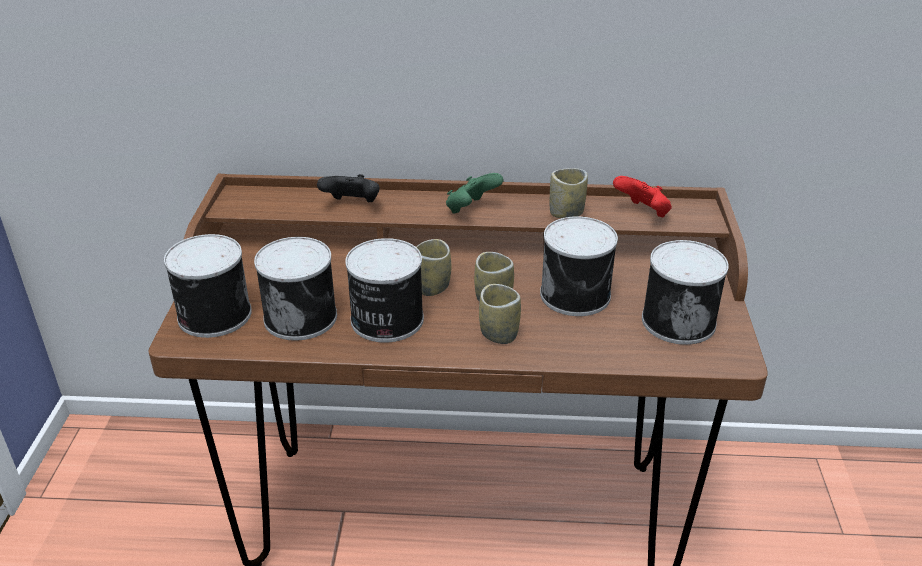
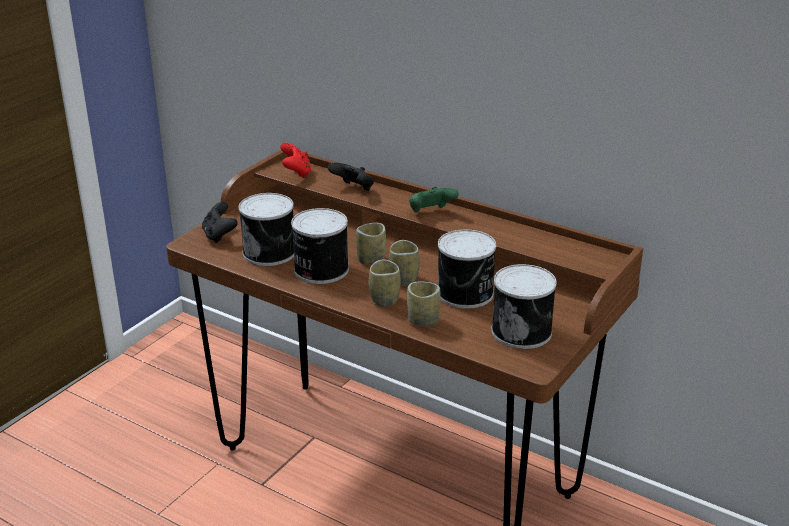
camera: 30 degrees right, 5 degrees down
can [164,234,252,338] -> black game controller [202,202,238,243]
cup [550,168,588,218] -> cup moved to [407,282,440,326]
red game controller [613,176,672,217] -> red game controller moved to [280,143,311,178]

